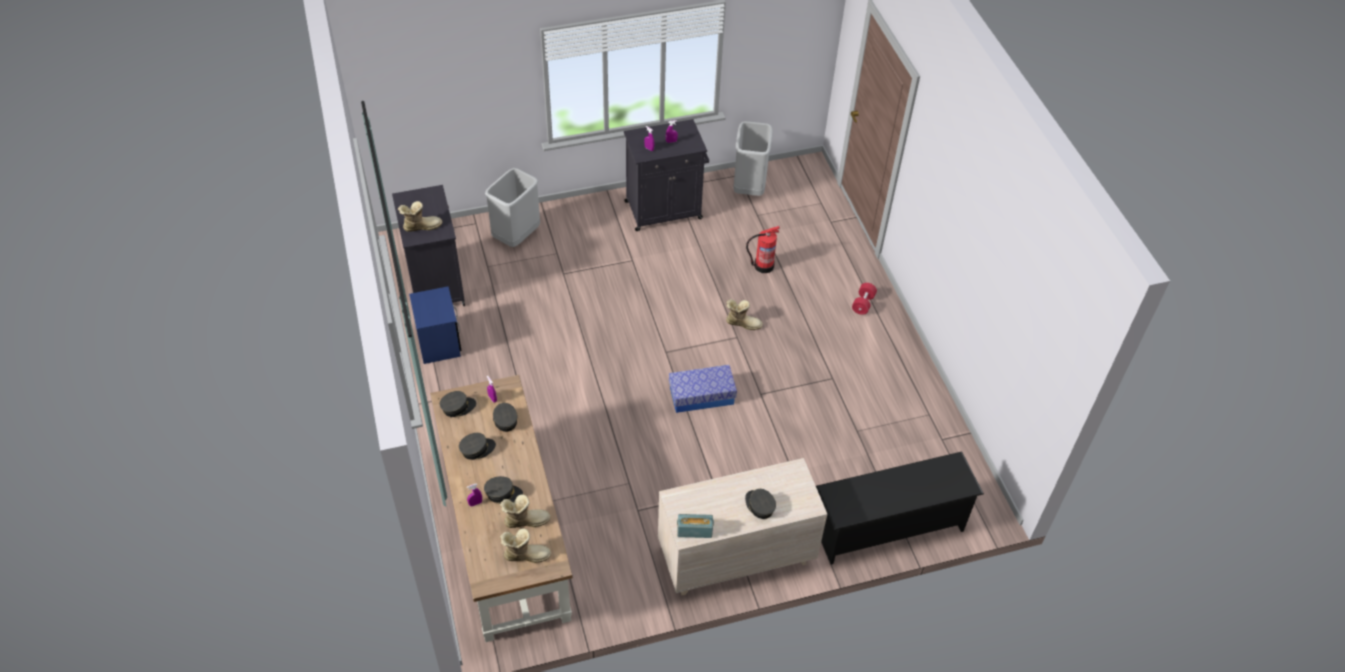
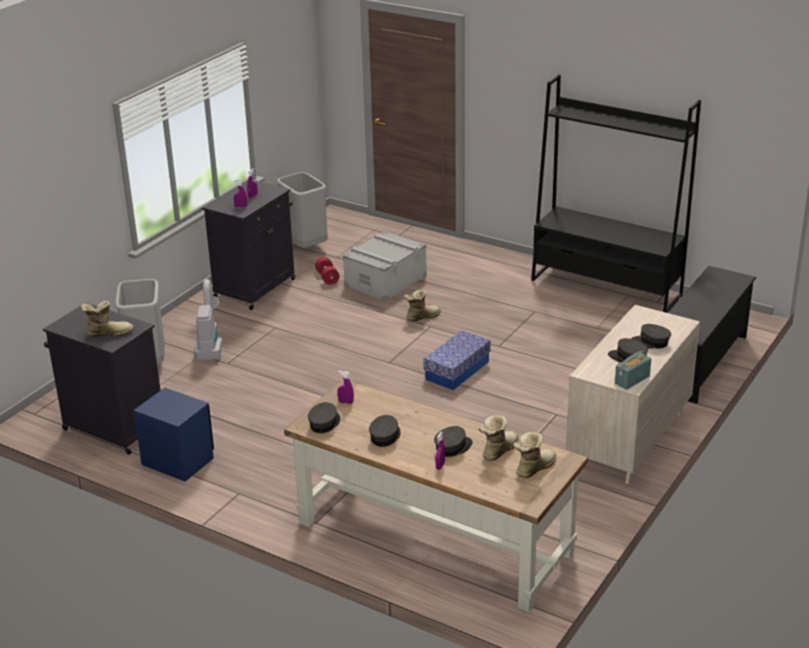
camera: 40 degrees left, 20 degrees down
boot [398,201,442,232] -> boot turned 45 degrees clockwise [80,301,133,337]
grey cap [493,403,518,432] -> grey cap moved to [608,338,648,363]
fire extinguisher [746,226,780,273] -> grey storage box [343,231,427,301]
red dumbbell [852,283,877,315] -> red dumbbell moved to [315,257,340,285]
none -> vacuum cleaner [194,279,223,360]
none -> black bookcase [531,75,701,313]

